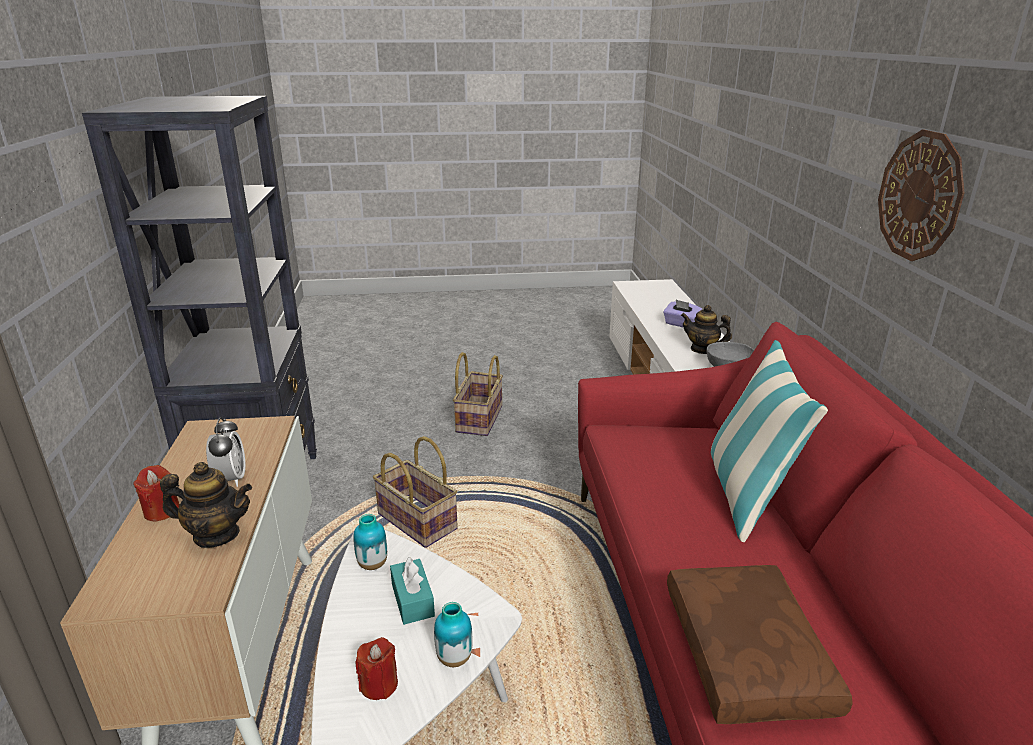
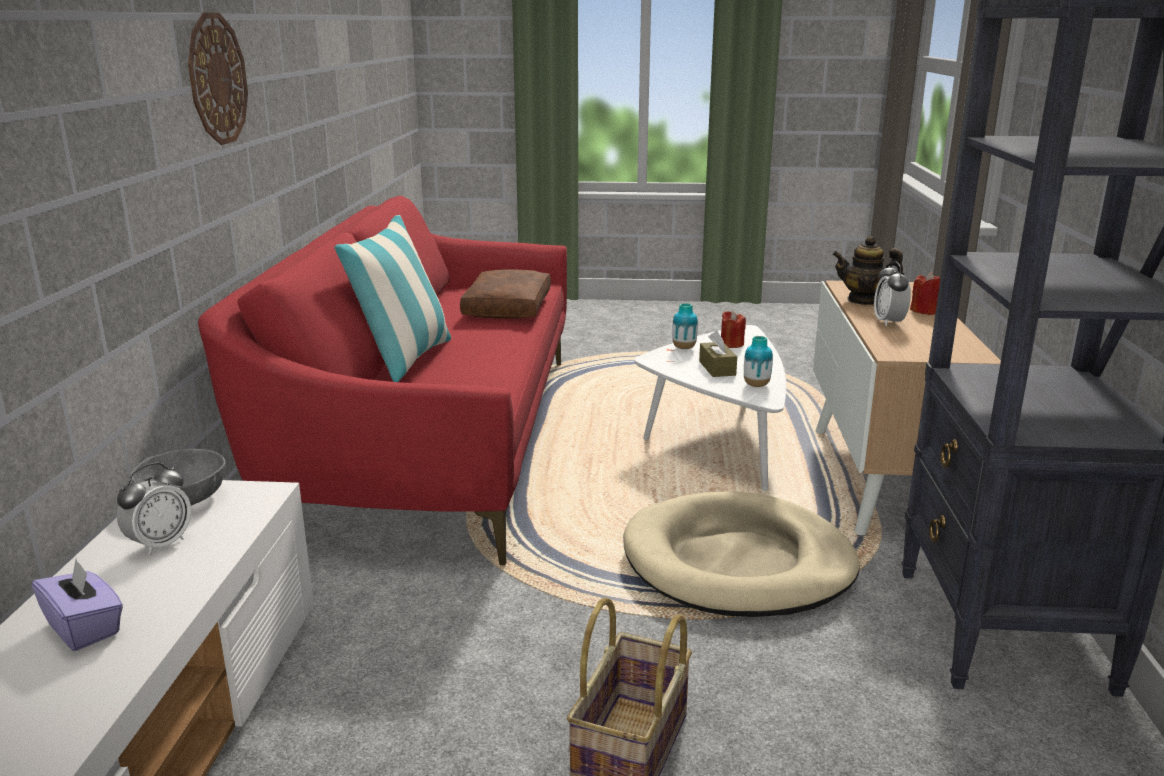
camera: 170 degrees left, 5 degrees down
basket [373,436,458,548] -> beige dog bed [623,491,860,617]
turquoise tissue box [390,557,435,625] -> brown tissue box [699,331,737,377]
teapot [681,305,732,354] -> alarm clock [117,463,191,556]

